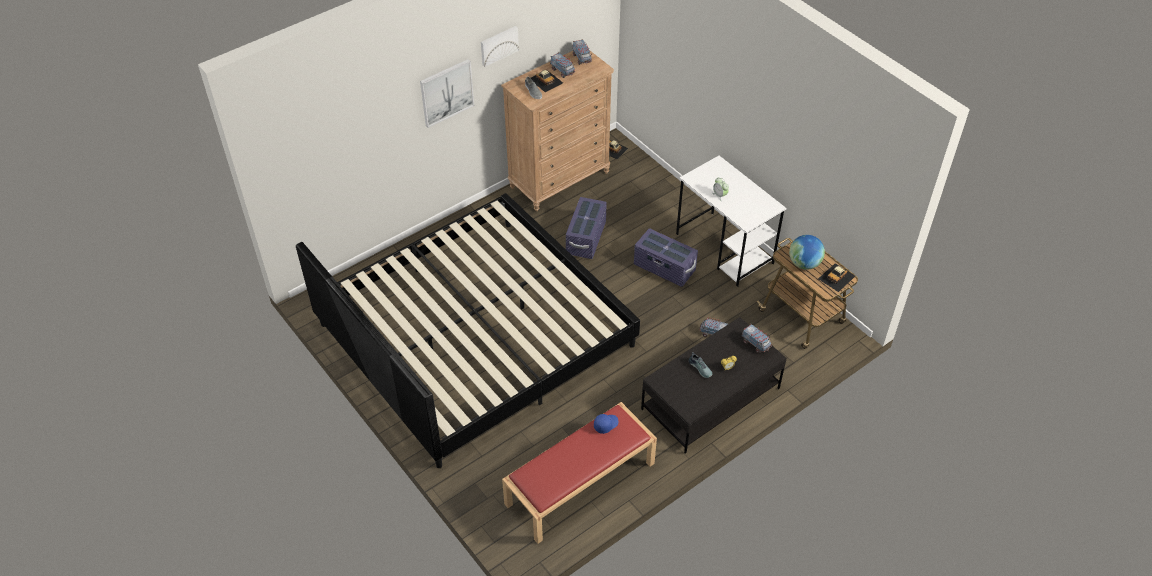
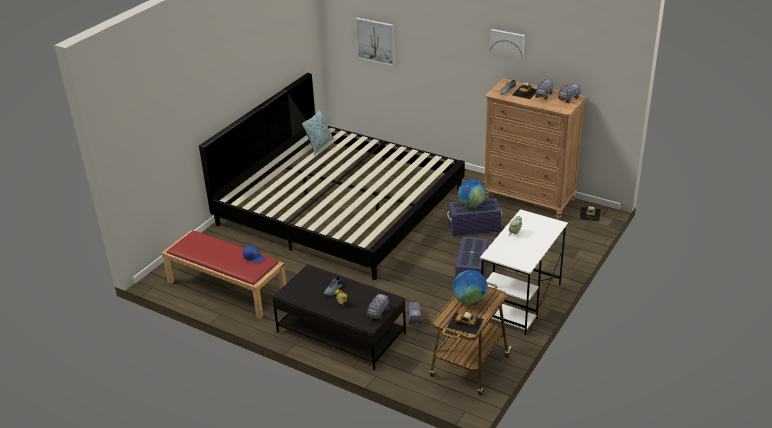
camera: 70 degrees right, 15 degrees down
picture [420,59,474,128] -> picture moved to [355,18,395,66]
none -> pillow [302,108,334,155]
none -> globe [458,179,486,207]

